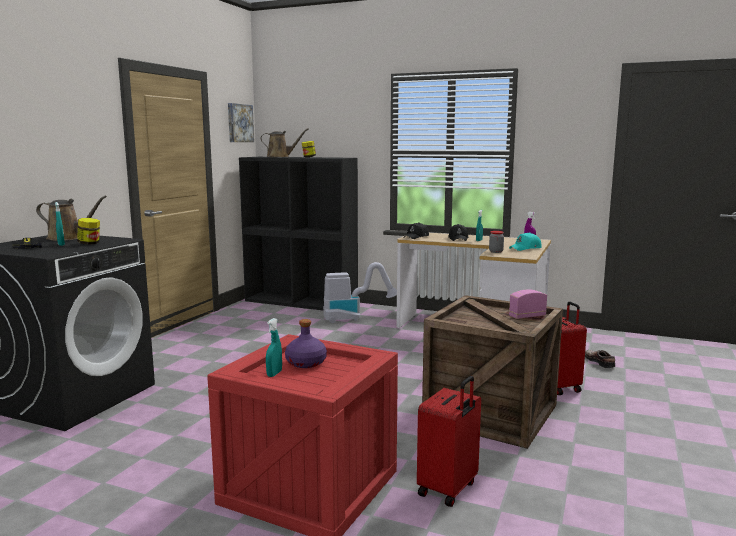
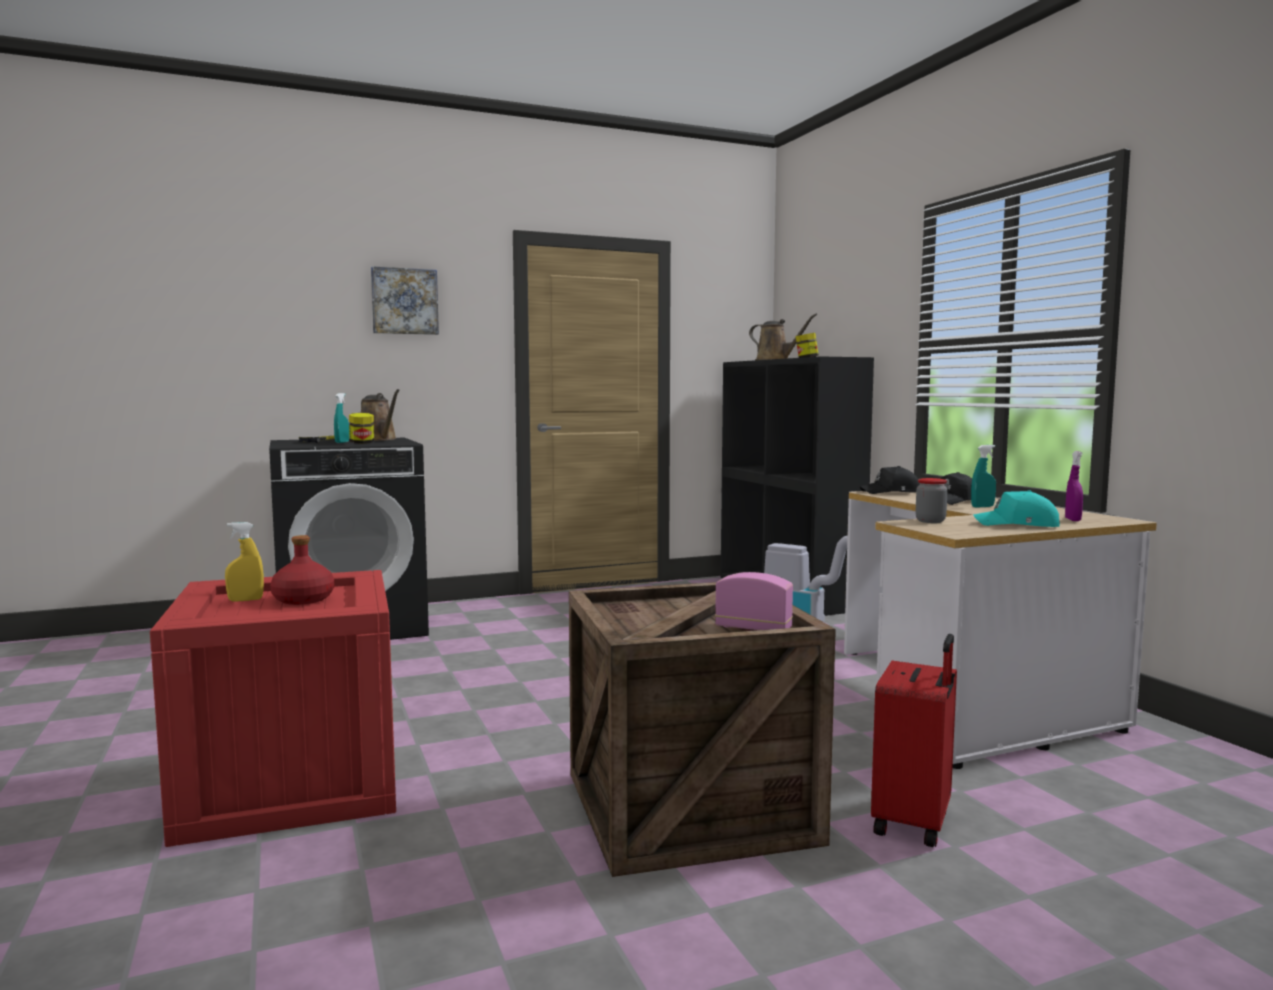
camera: 45 degrees right, 5 degrees down
picture [228,103,254,142] -> picture moved to [371,266,439,335]
turquoise spray bottle [266,318,282,377] -> yellow spray bottle [225,522,264,601]
purple bottle [285,319,327,368] -> red bottle [270,535,334,605]
red suitcase [417,376,481,507] -> none
shoe [585,350,615,368] -> none

